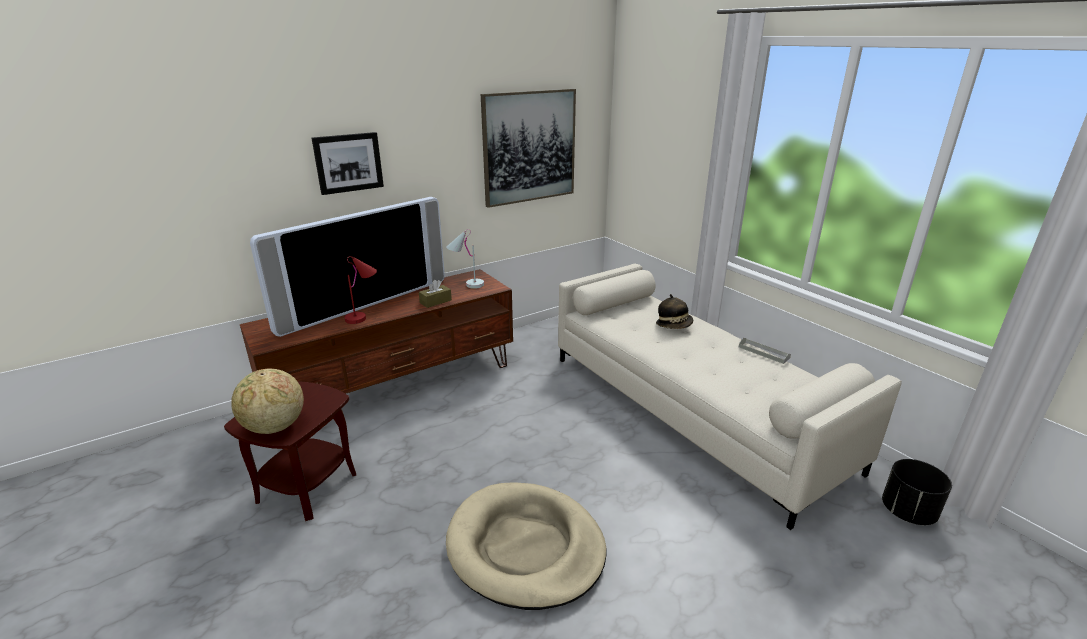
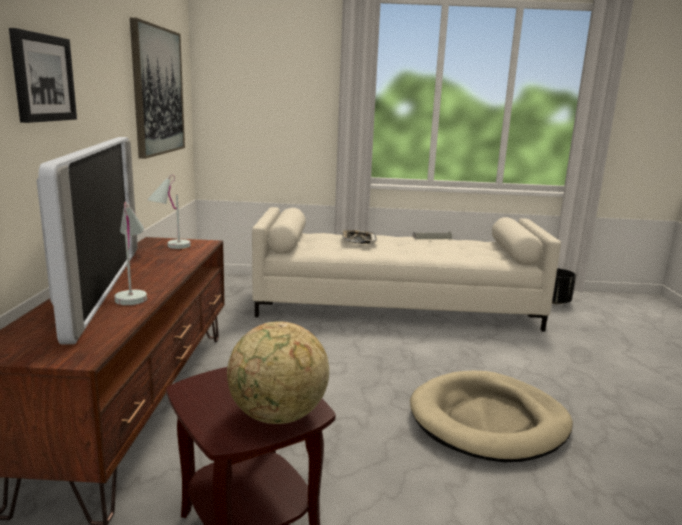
camera: 55 degrees left, 10 degrees down
red table lamp [345,256,377,324] -> white table lamp [114,202,147,305]
brown tissue box [419,280,452,308] -> none
hat [656,294,693,329] -> tray [342,230,377,244]

